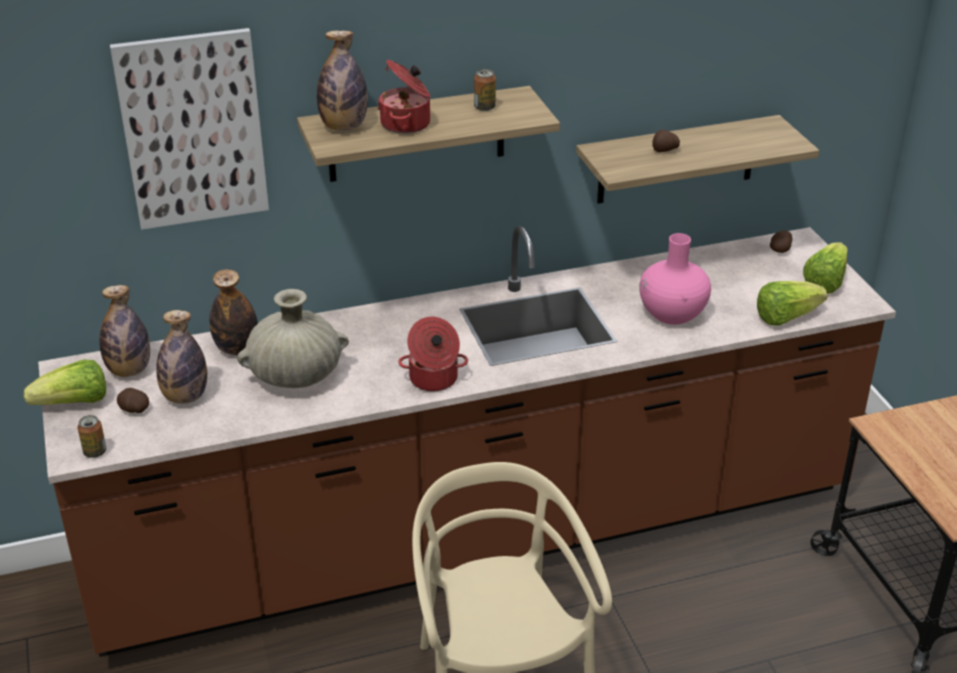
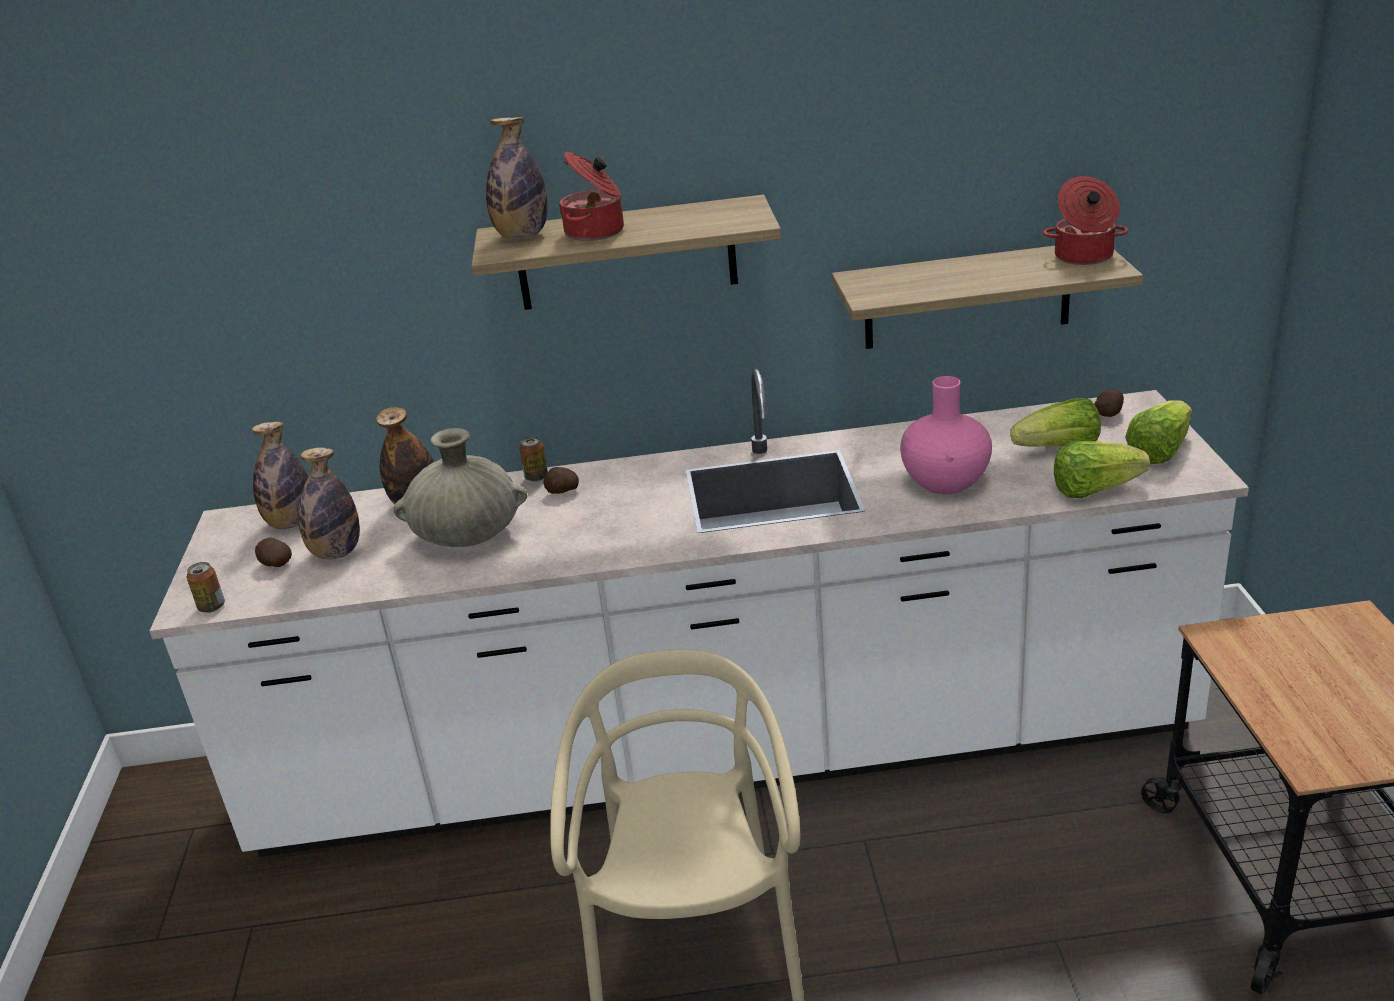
camera: 15 degrees right, 5 degrees down
lettuce [24,360,106,405] -> lettuce moved to [1010,398,1101,447]
brown counter [38,226,896,657] -> white counter [150,369,1249,857]
picture [110,28,269,230] -> none
cooking pot [398,317,468,391] -> cooking pot moved to [1043,176,1128,265]
can [474,69,496,111] -> can moved to [519,436,548,482]
potato [652,130,680,152] -> potato moved to [543,467,579,494]

